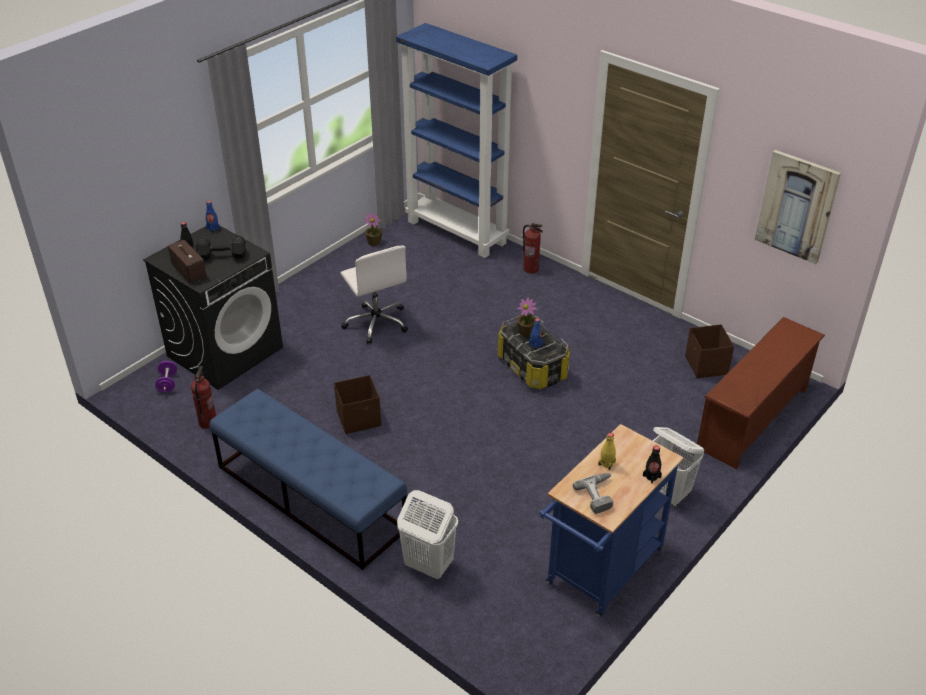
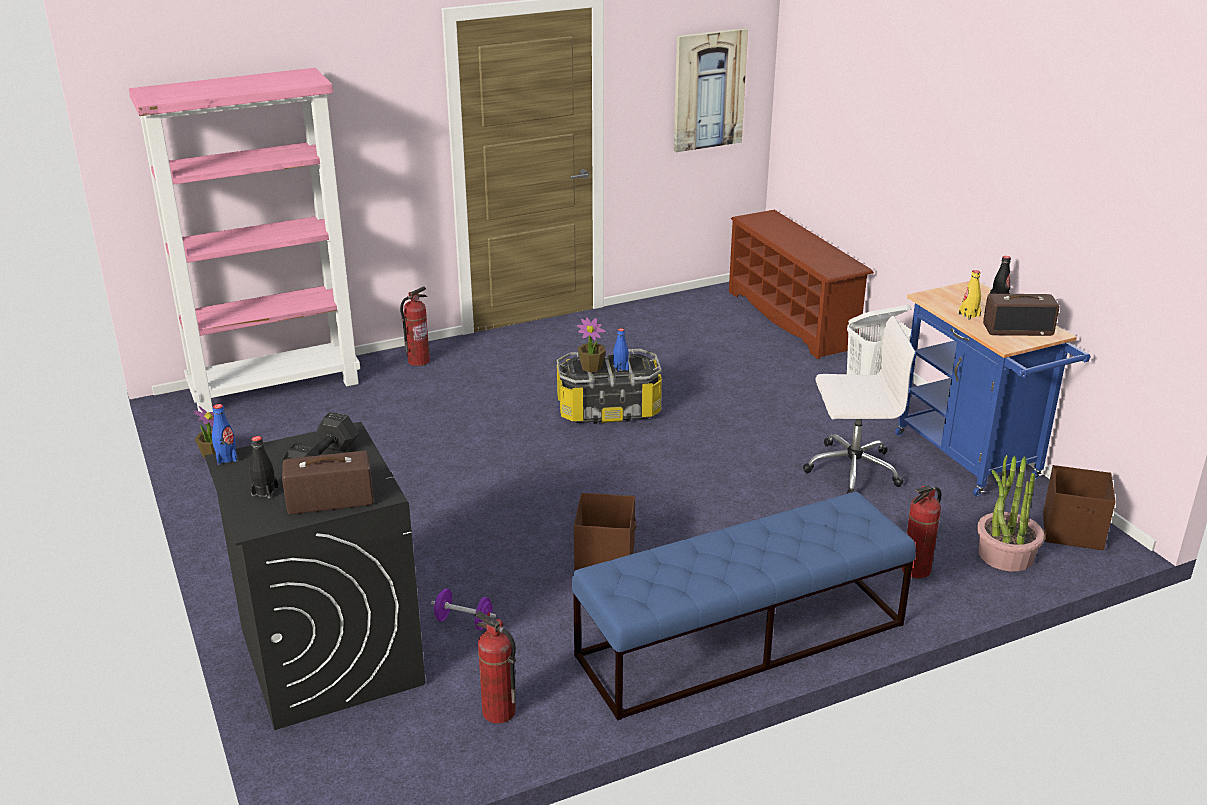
camera: 65 degrees left, 10 degrees down
purple dumbbell [155,361,177,392] -> purple dumbbell moved to [431,589,496,630]
white office chair [340,245,408,344] -> white office chair moved to [803,316,915,494]
blue bookcase [396,23,517,258] -> pink bookcase [129,68,360,417]
white laundry basket [397,490,458,579] -> fire extinguisher [902,486,941,579]
power drill [573,473,613,514] -> radio [983,294,1059,336]
brown storage box [685,324,734,378] -> brown storage box moved to [1043,465,1116,550]
none -> potted plant [977,455,1045,571]

